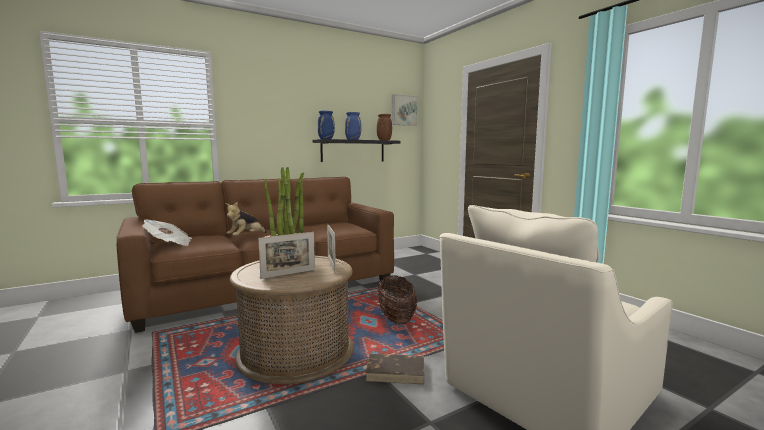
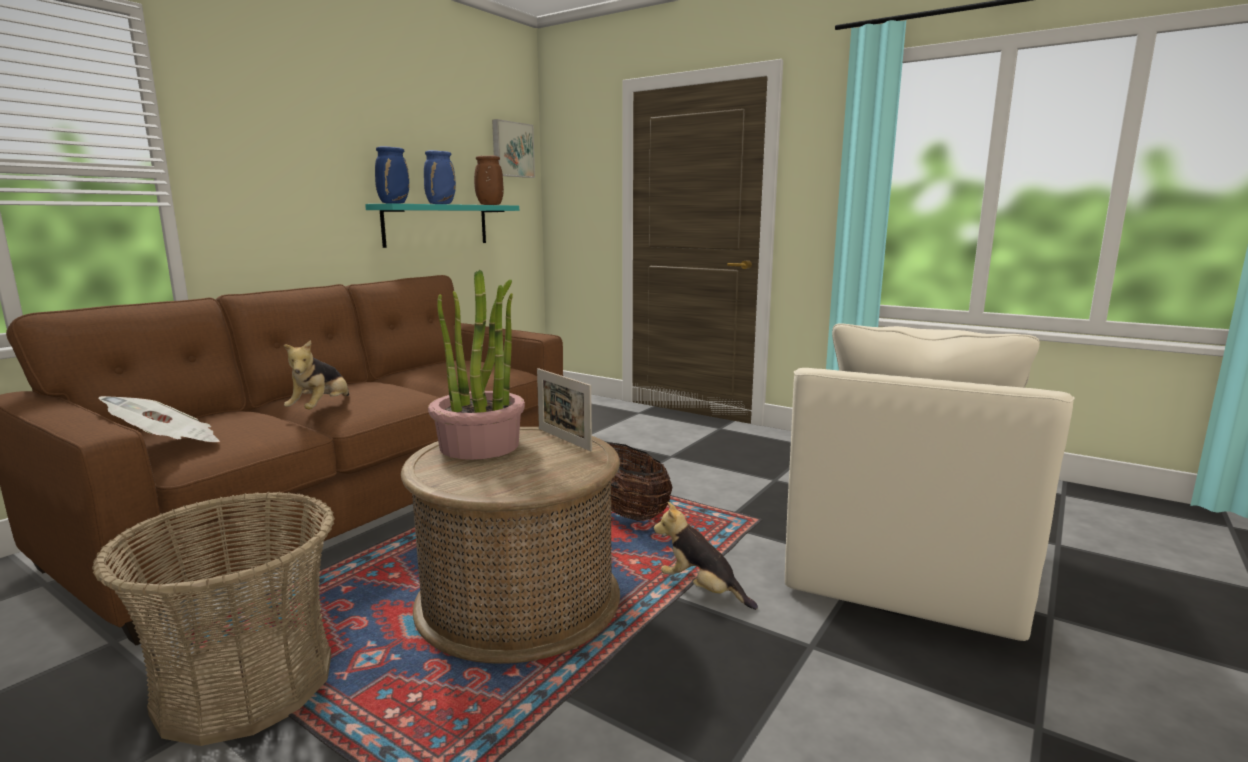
camera: 25 degrees left, 5 degrees up
picture frame [258,232,315,279] -> none
black shelf [313,139,400,162] -> turquoise shelf [365,204,519,248]
brown book [365,354,425,384] -> plush toy [654,502,758,610]
none -> basket [92,492,335,746]

